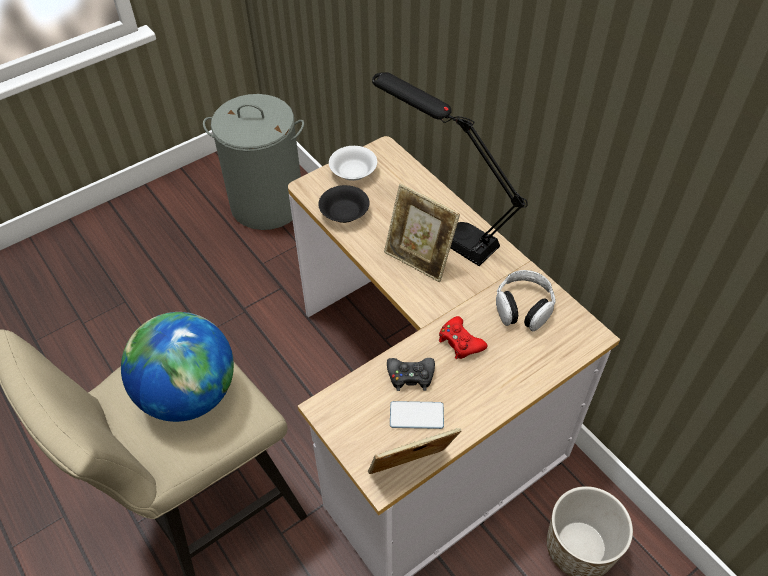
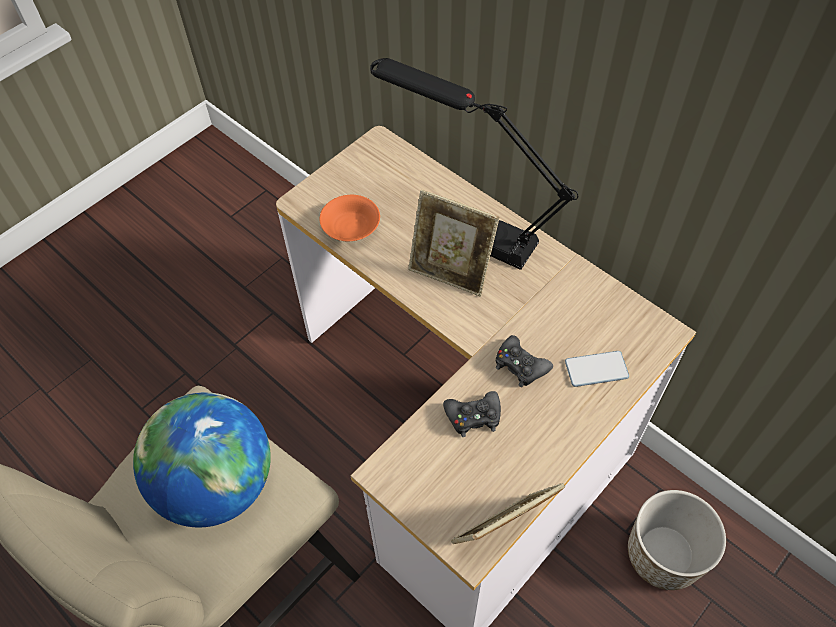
camera: 10 degrees left, 5 degrees up
grey laundry basket [203,94,304,230] -> none
black bowl [318,185,370,223] -> orange bowl [319,195,380,241]
white bowl [329,146,377,181] -> none
phone [390,401,444,429] -> phone moved to [565,351,629,387]
red game controller [439,316,488,359] -> black game controller [496,335,553,387]
headphones [496,270,555,331] -> none

